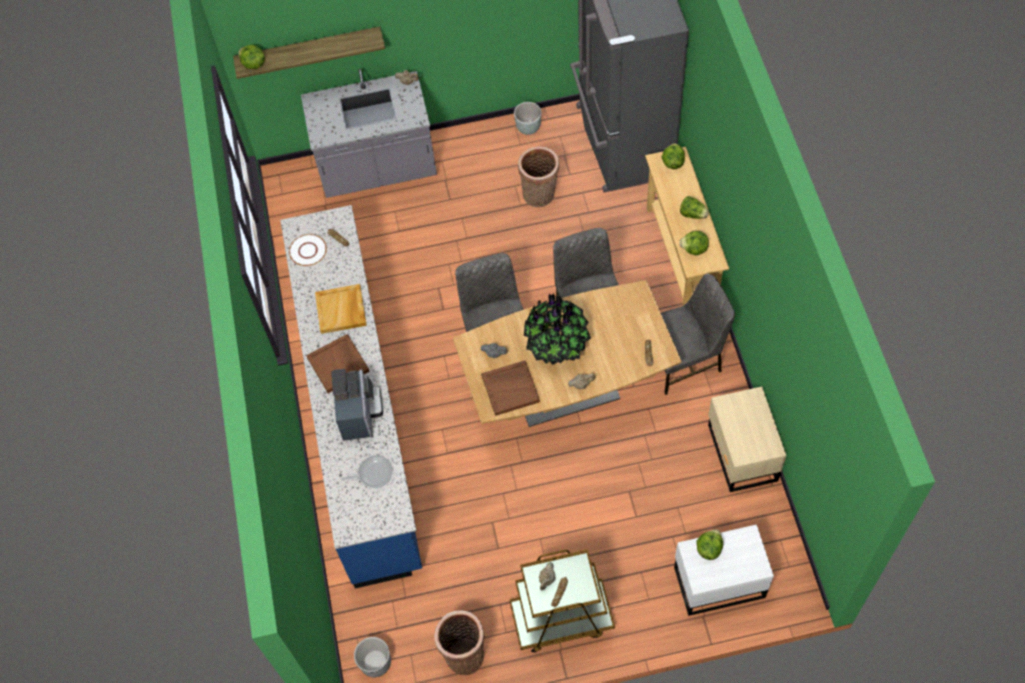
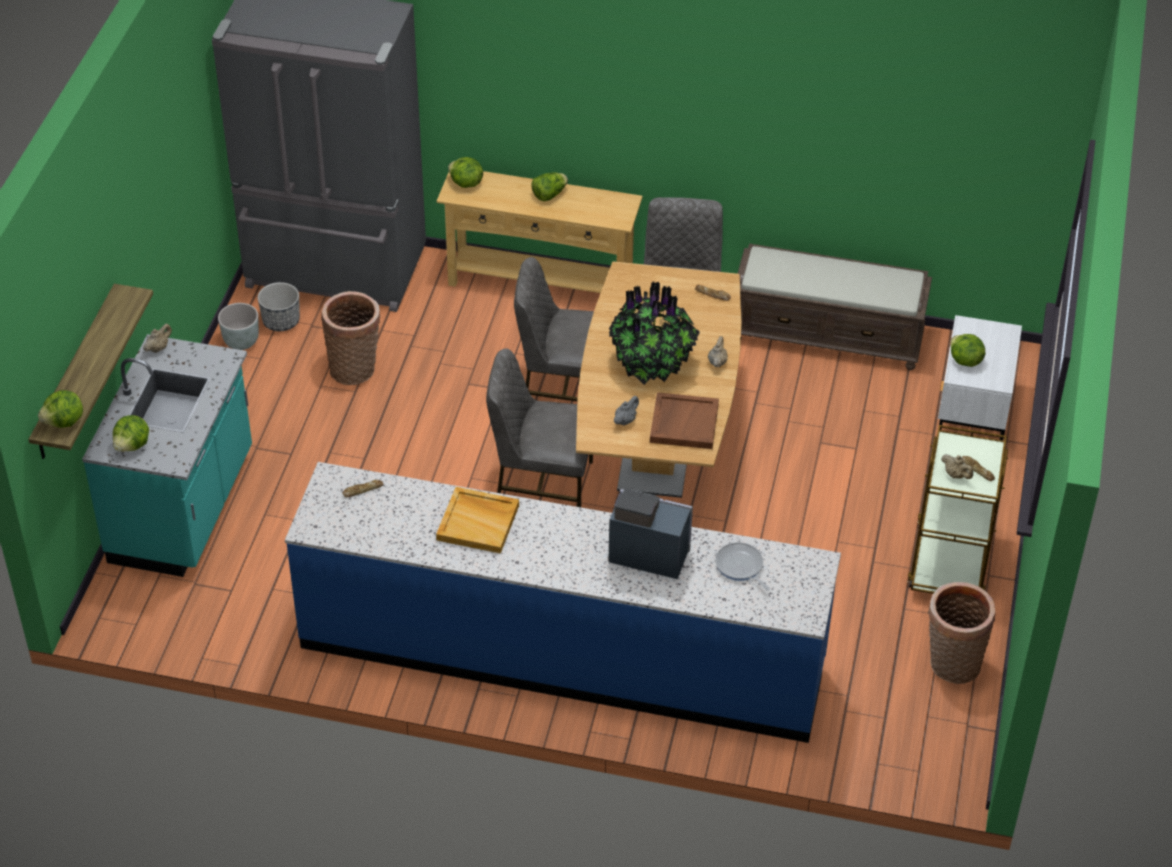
camera: 70 degrees left, 15 degrees down
white plate [289,234,327,266] -> none
grey counter [301,69,437,198] -> turquoise counter [82,334,252,577]
brown tray [306,334,370,393] -> none
frying pan [341,455,393,488] -> frying pan turned 45 degrees counterclockwise [715,542,770,591]
planter [354,637,391,677] -> planter moved to [258,282,300,331]
lettuce [679,231,709,256] -> lettuce moved to [113,415,149,452]
beige nightstand [708,387,787,492] -> brown bench [737,244,932,370]

